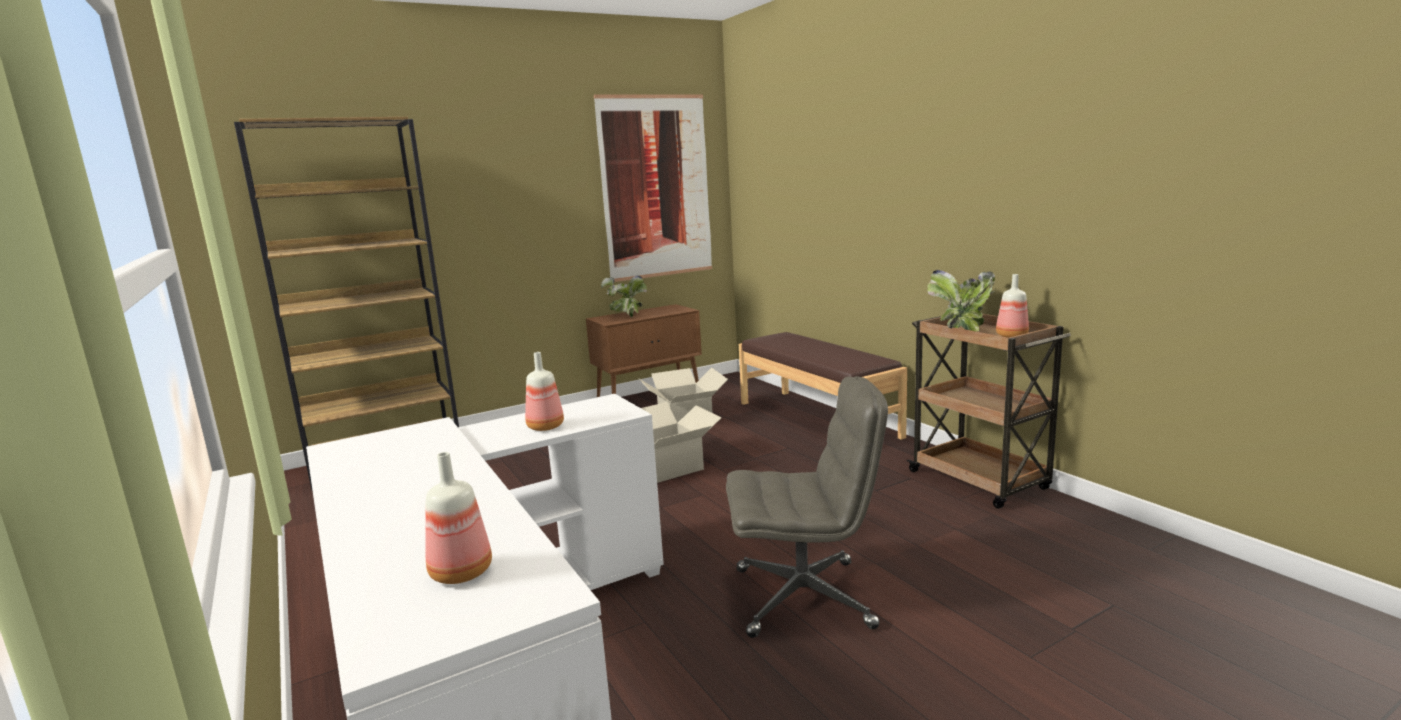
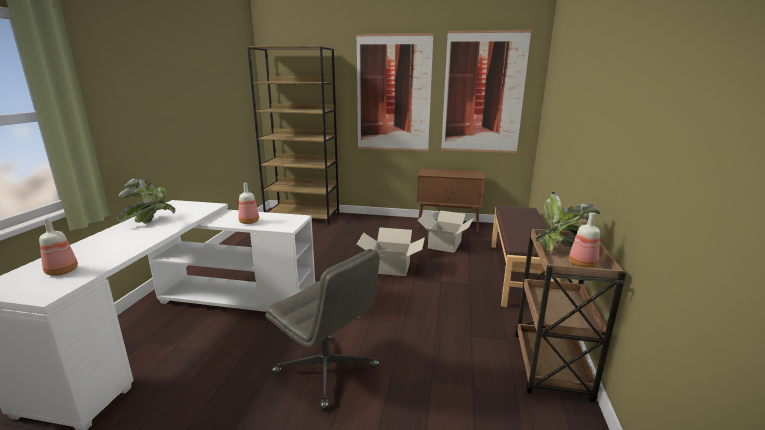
camera: 40 degrees right, 5 degrees up
potted plant [601,276,647,317] -> potted plant moved to [116,178,176,224]
none -> picture [356,33,434,151]

